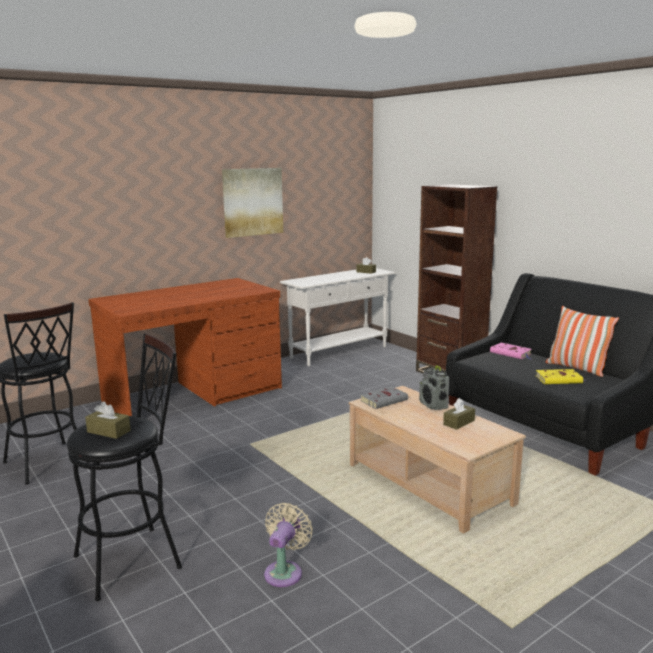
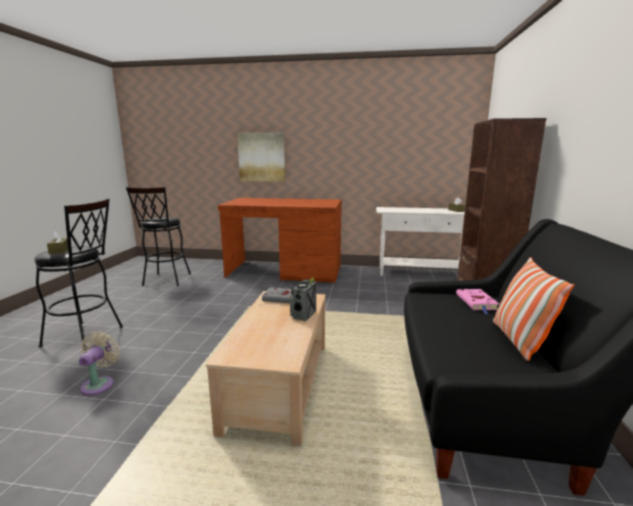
camera: 45 degrees right, 0 degrees up
picture [222,168,283,238] -> picture moved to [237,133,285,182]
beige fan [264,503,313,587] -> beige fan turned 60 degrees counterclockwise [79,332,120,395]
brown tissue box [443,398,475,430] -> none
yellow book [536,369,587,384] -> none

